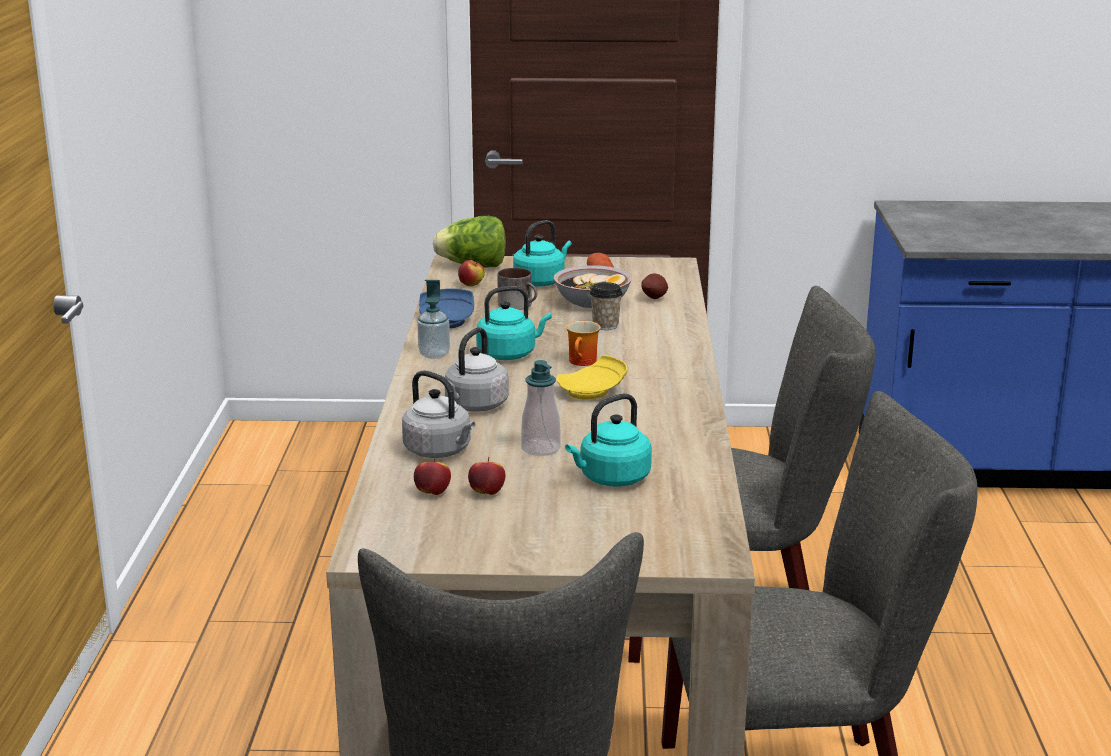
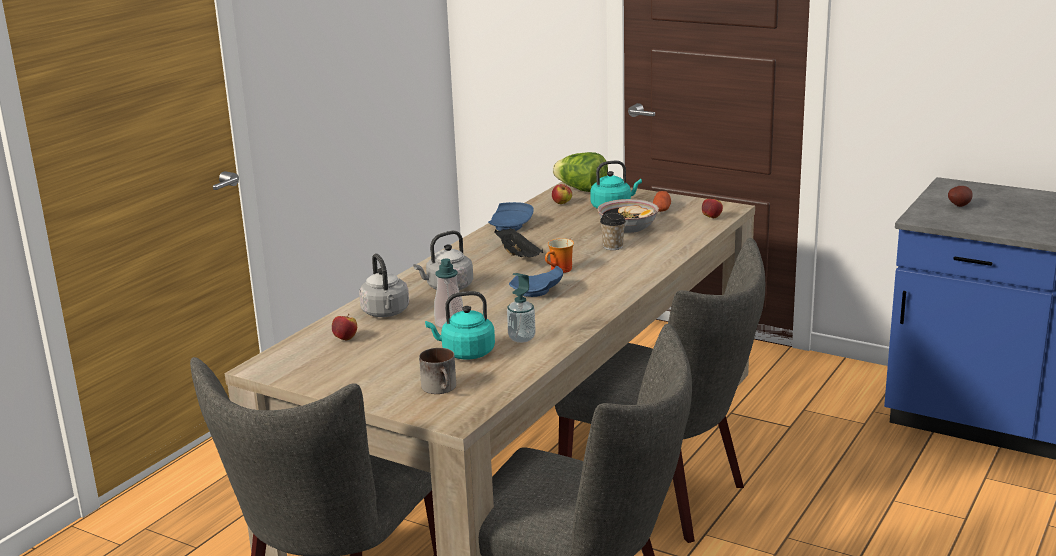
camera: 30 degrees right, 0 degrees up
soap dispenser [417,280,450,359] -> soap dispenser moved to [507,273,536,343]
apple [468,457,505,495] -> apple moved to [702,197,723,218]
turquoise kettle [476,286,552,360] -> black tray [494,228,543,257]
mug [497,268,538,310] -> mug moved to [419,348,456,394]
yellow plate [557,355,627,400] -> blue plate [509,266,563,297]
potato [641,273,668,299] -> potato moved to [948,186,973,207]

